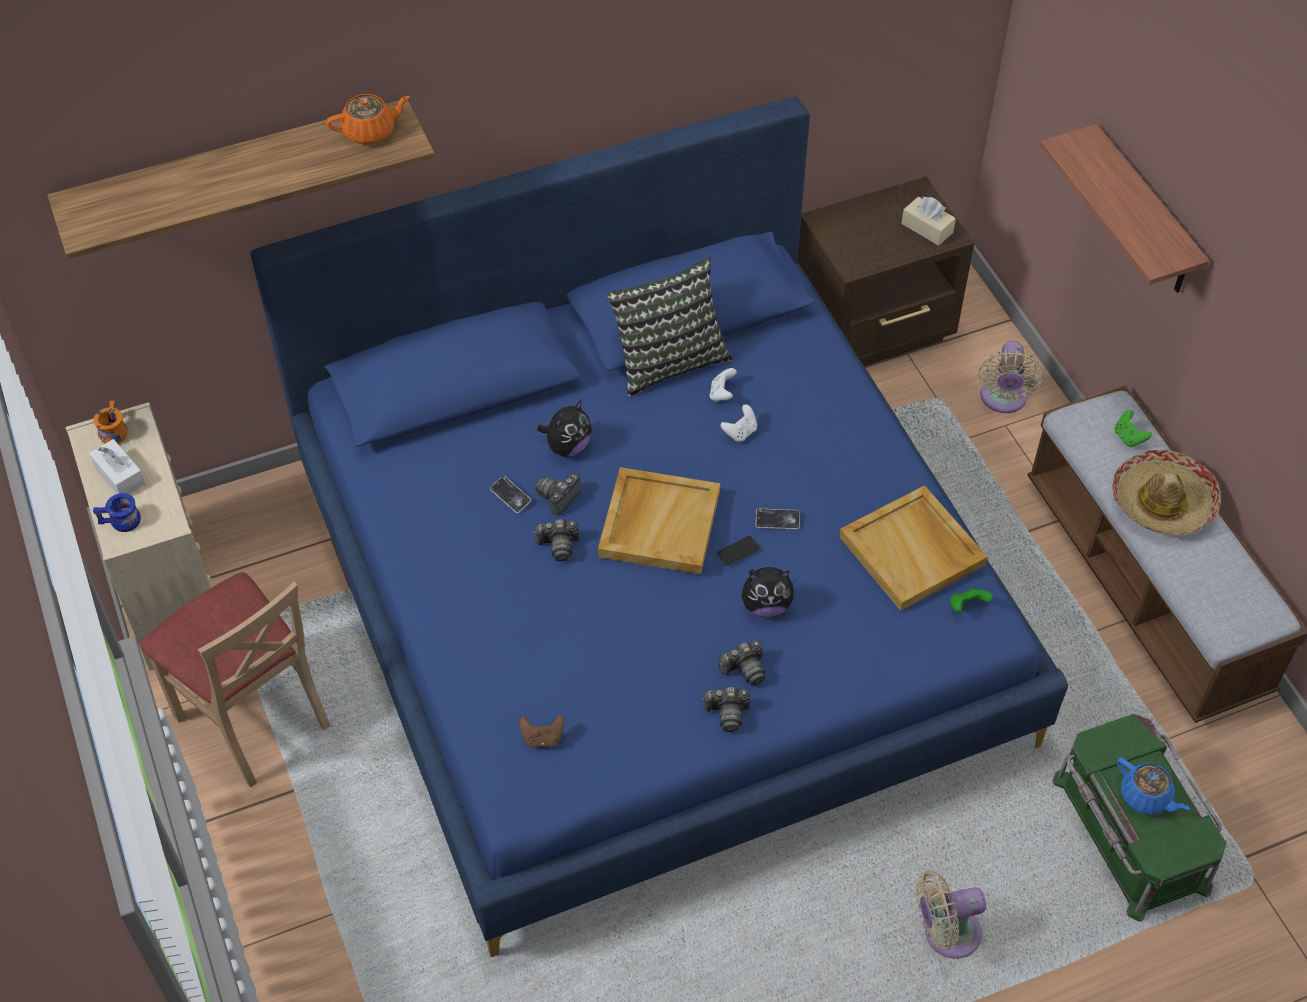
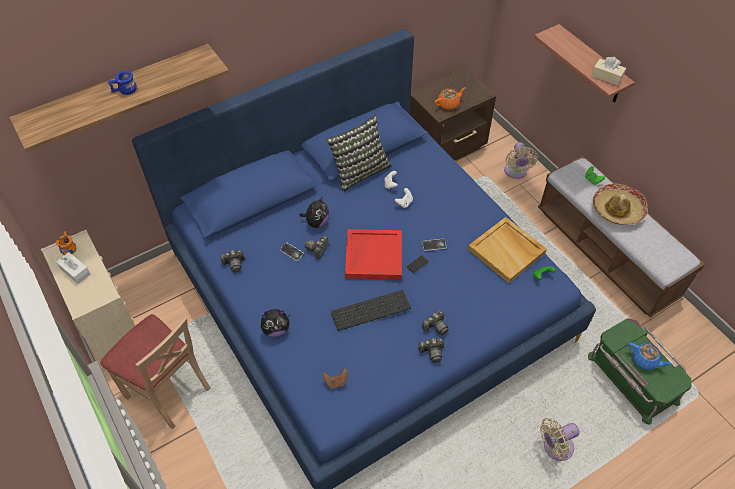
camera: 10 degrees left, 0 degrees up
blue mug [93,493,141,532] -> blue mug moved to [108,71,137,95]
orange teapot [326,94,410,145] -> orange teapot moved to [435,87,466,110]
camera [533,519,579,562] -> camera moved to [220,250,245,272]
beige tray [598,467,720,574] -> red tray [345,229,402,279]
plush toy [742,567,795,617] -> plush toy moved to [261,309,290,337]
beige tissue box [902,197,956,246] -> beige tissue box moved to [591,57,626,86]
none -> keyboard [331,290,411,331]

